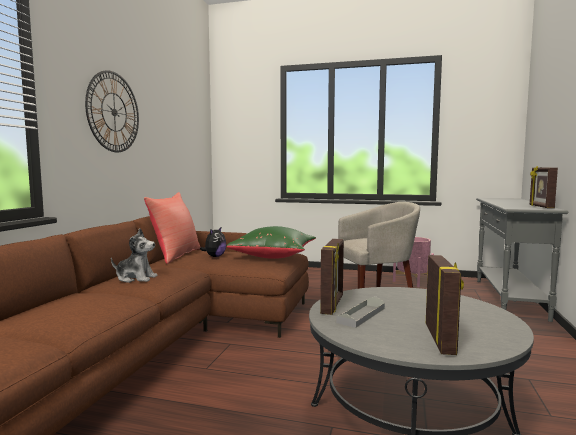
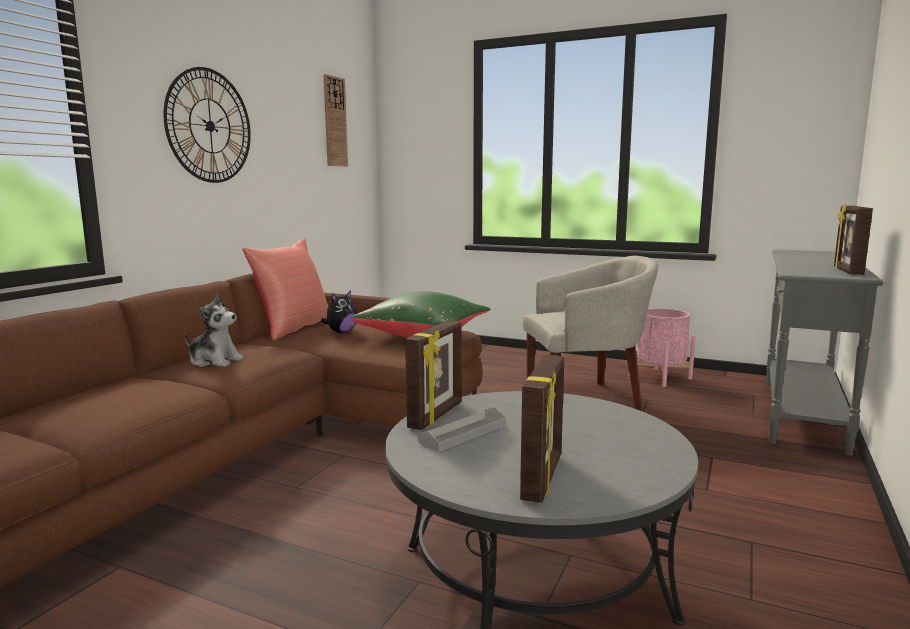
camera: 10 degrees right, 5 degrees up
none -> wall clock [324,74,348,166]

